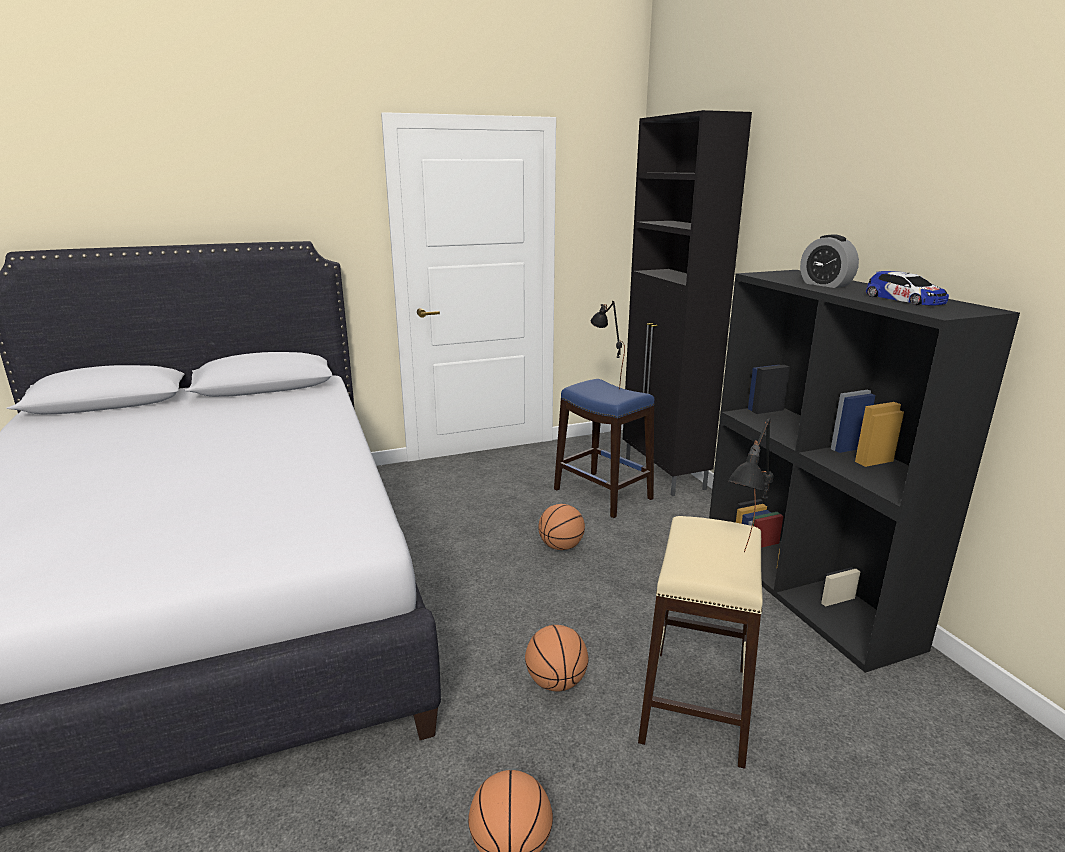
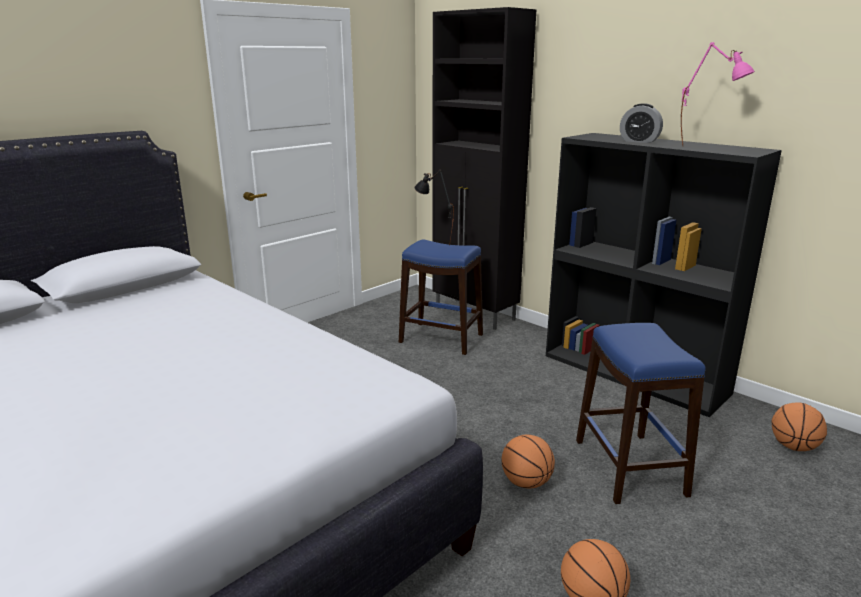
camera: 25 degrees left, 0 degrees up
basketball [538,504,585,550] -> basketball moved to [772,403,827,451]
beige stool [638,516,763,769] -> blue stool [576,323,706,504]
black table lamp [728,418,774,552] -> none
toy car [866,271,949,306] -> pink table lamp [681,42,755,146]

